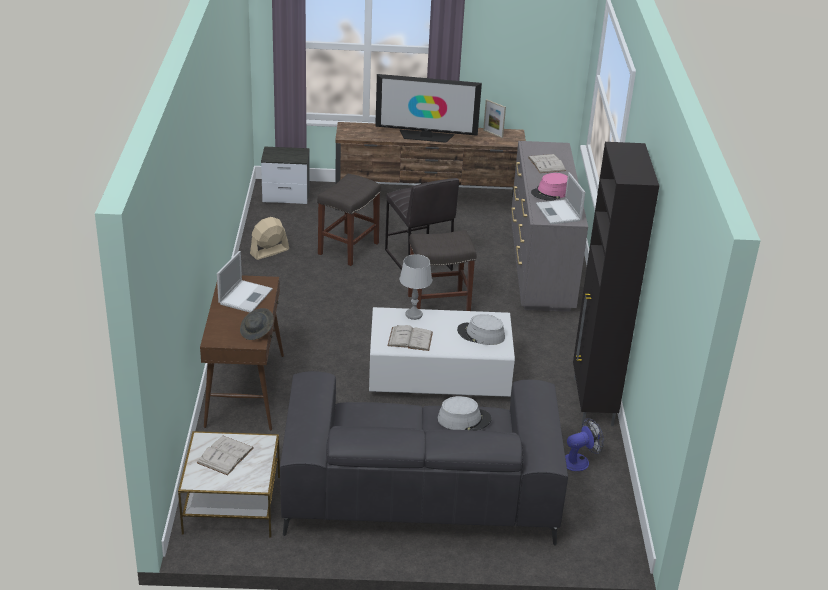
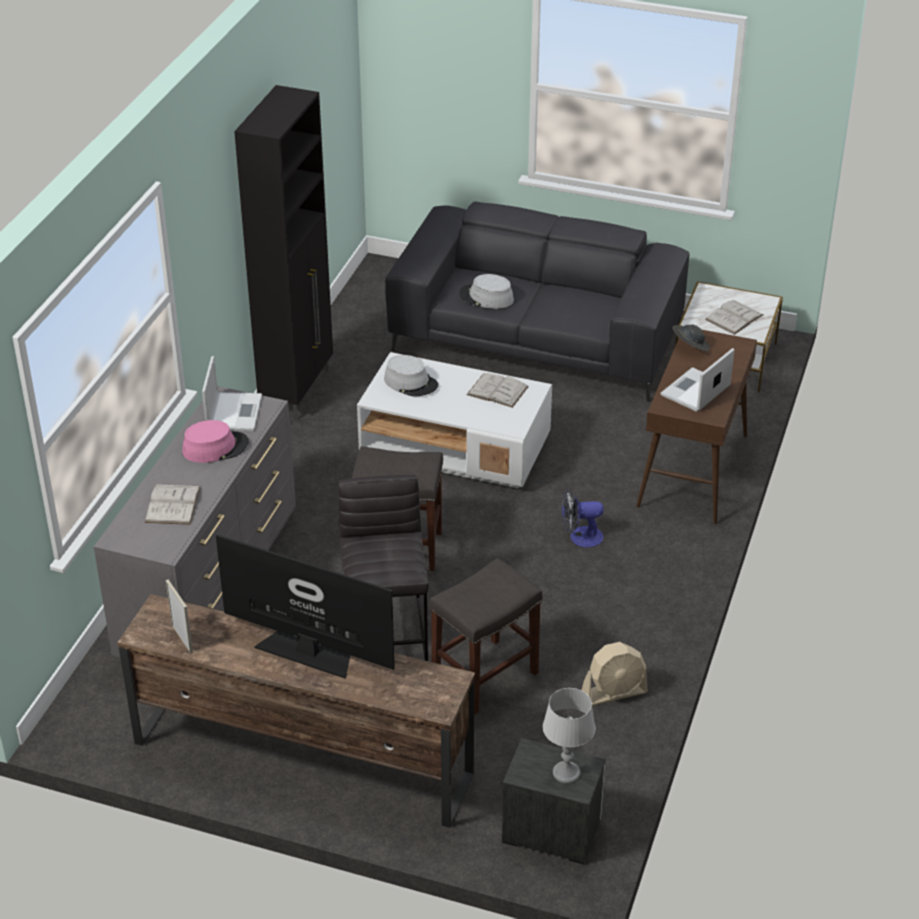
camera: 160 degrees left, 5 degrees up
grey table lamp [399,254,432,320] -> grey table lamp moved to [543,688,595,784]
fan [565,418,604,471] -> fan moved to [562,489,604,548]

